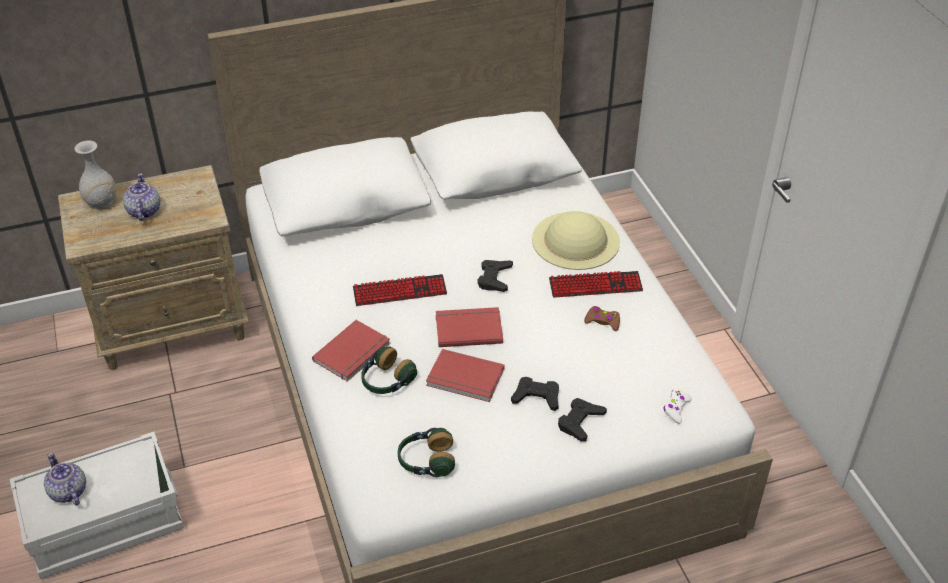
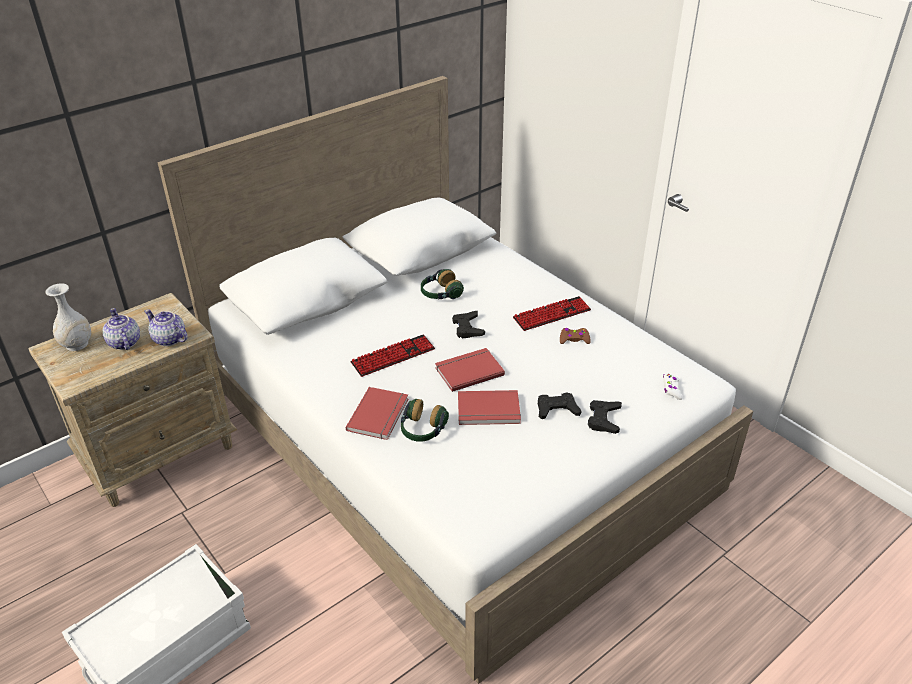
camera: 20 degrees left, 5 degrees down
teapot [44,453,86,505] -> teapot moved to [144,309,188,346]
headphones [398,428,455,477] -> headphones moved to [421,269,464,299]
beige hat [532,211,620,270] -> none

